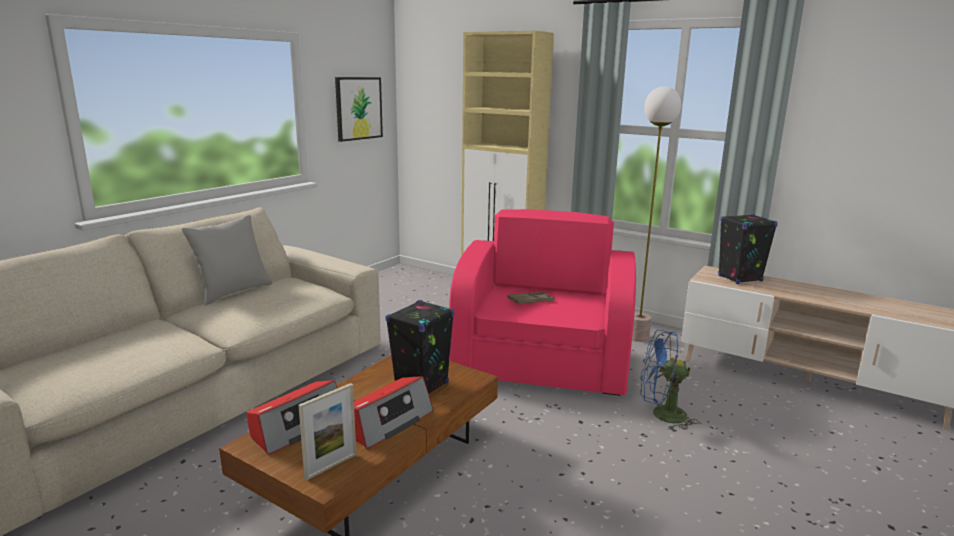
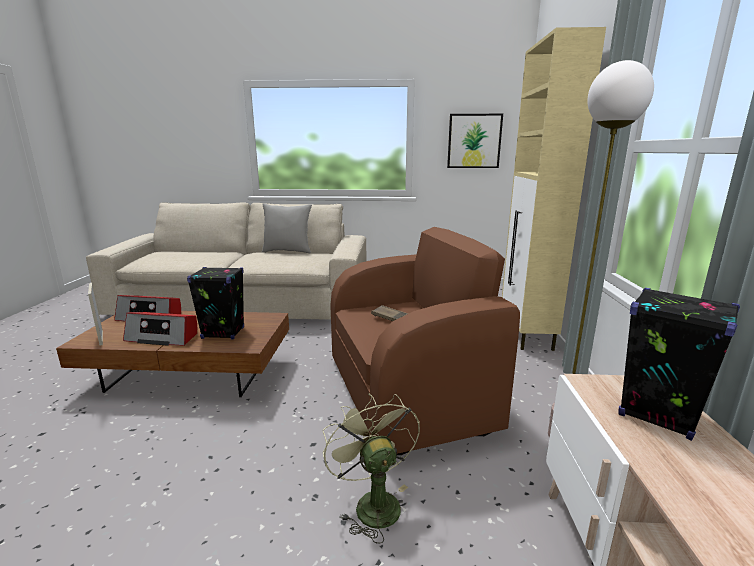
camera: 60 degrees right, 0 degrees up
picture frame [298,383,356,481] -> picture frame turned 45 degrees clockwise [88,283,103,346]
pink armchair [449,209,636,396] -> brown armchair [330,227,520,455]
blue fan [640,330,699,430] -> green fan [322,394,420,544]

